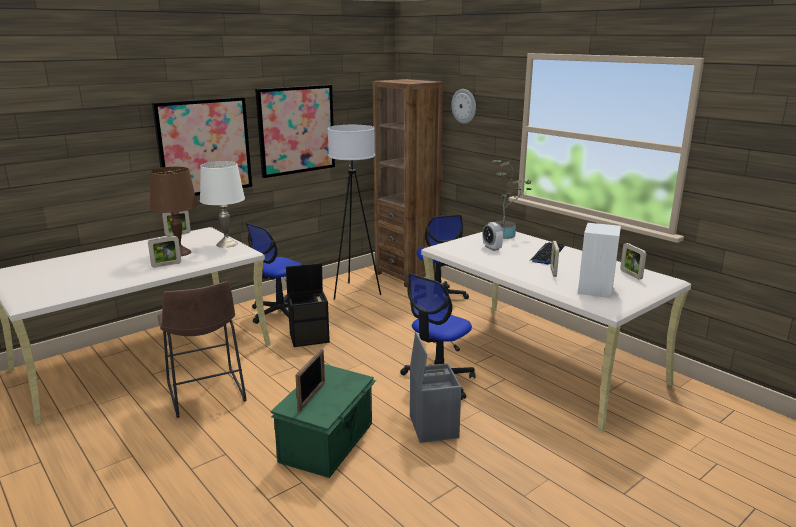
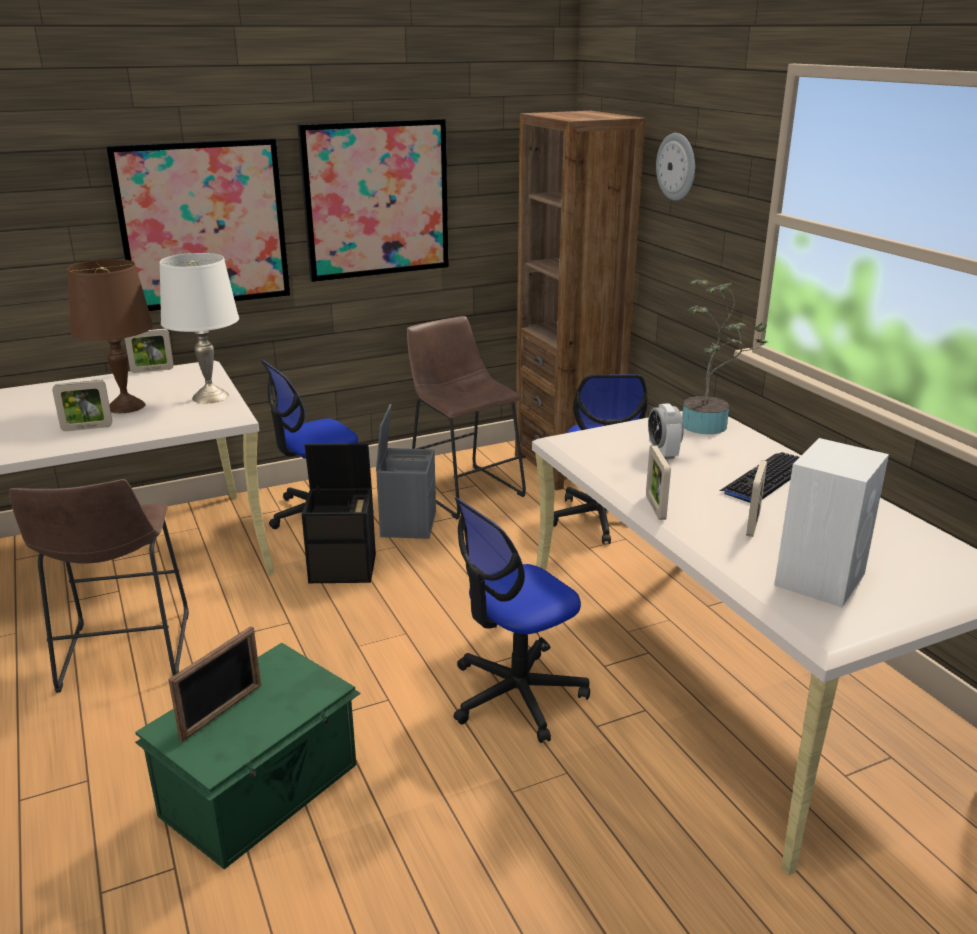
camera: 15 degrees right, 5 degrees up
white floor lamp [327,125,381,300] -> brown stool [407,316,526,519]
grey storage box [410,332,461,443] -> grey storage box moved to [376,404,436,539]
picture frame [620,243,646,280] -> picture frame moved to [646,445,671,520]

